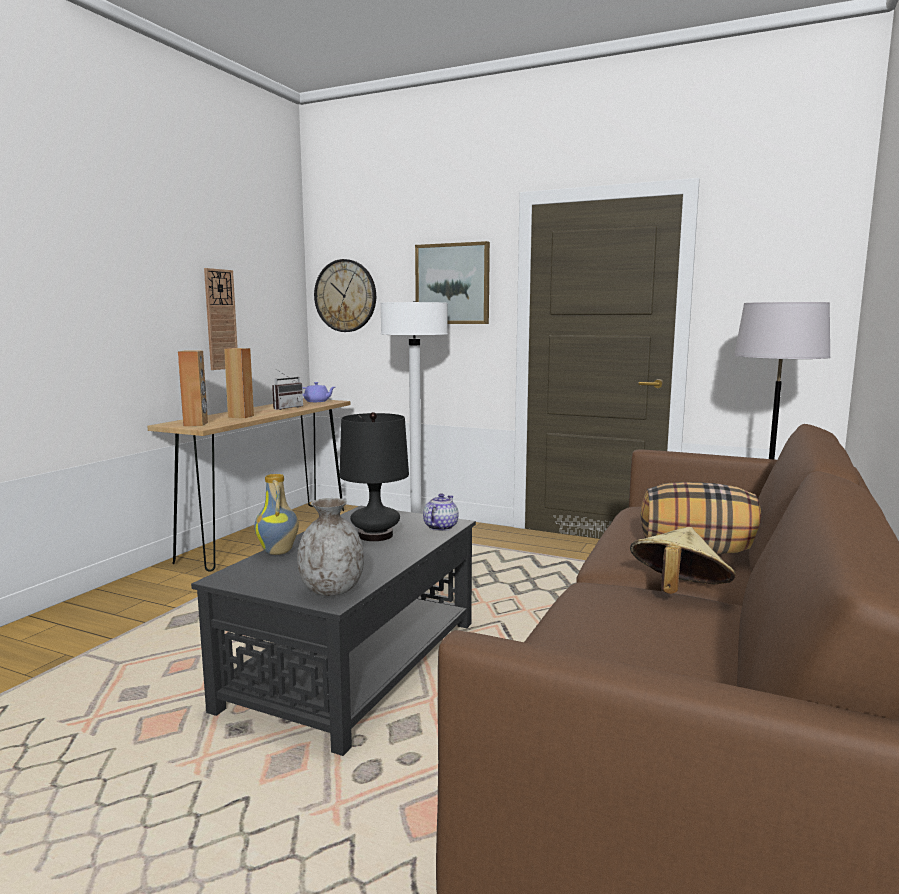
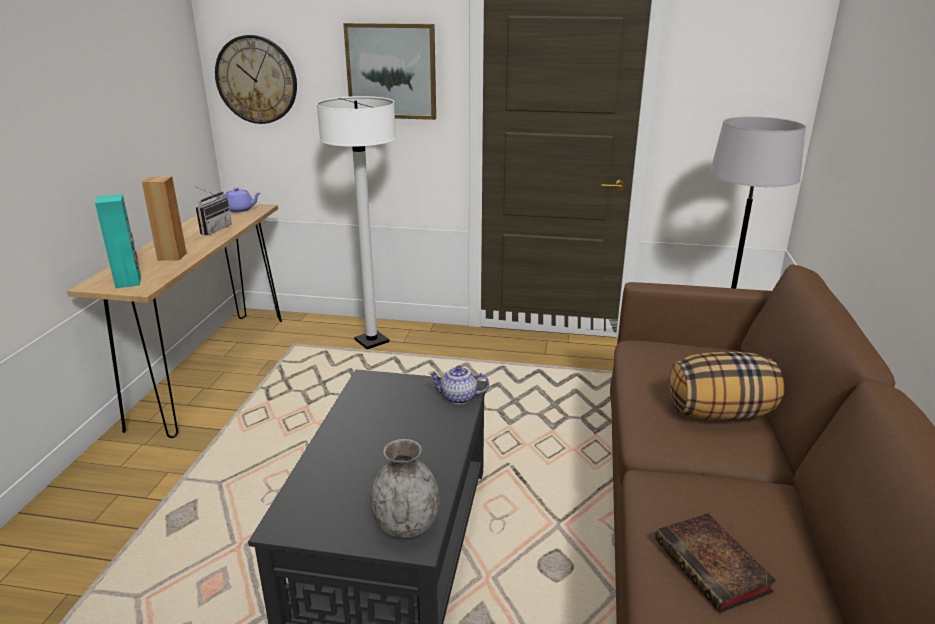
camera: 15 degrees left, 15 degrees up
brown speaker [178,350,208,426] -> turquoise speaker [95,194,141,288]
wall clock [204,268,238,370] -> none
vase [254,474,299,555] -> none
black table lamp [339,412,409,541] -> none
teapot [423,493,459,531] -> teapot turned 90 degrees counterclockwise [428,366,489,404]
beige hat [630,527,736,594] -> none
none -> book [655,513,777,613]

